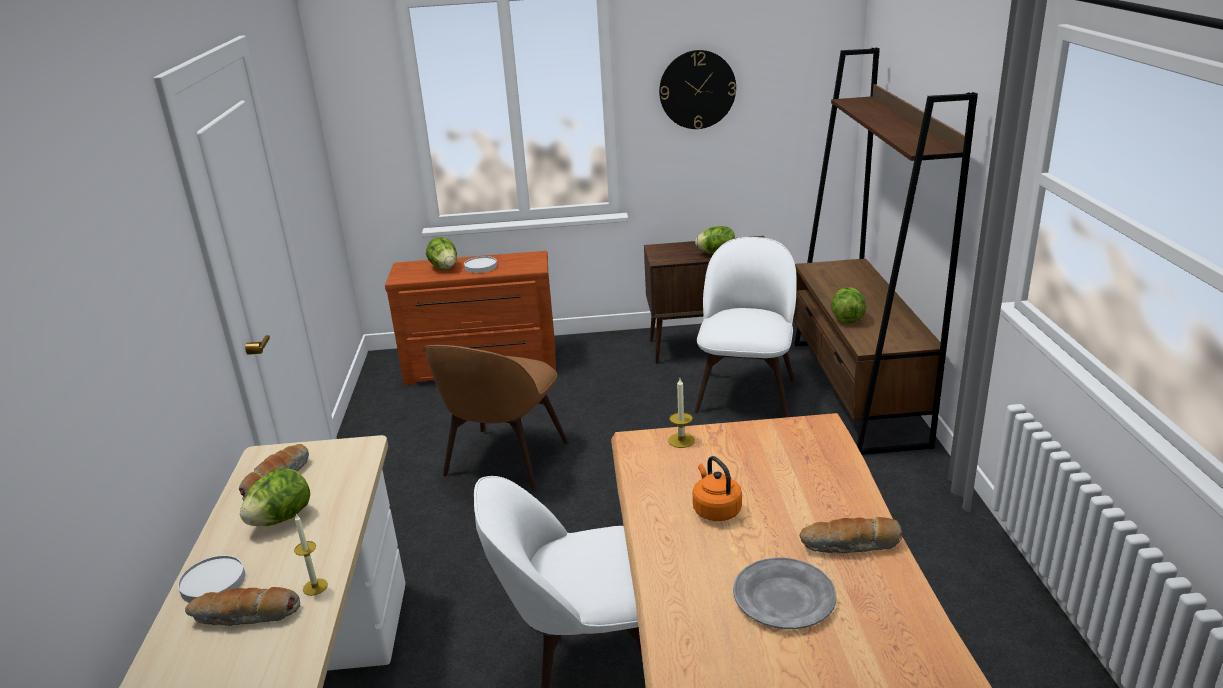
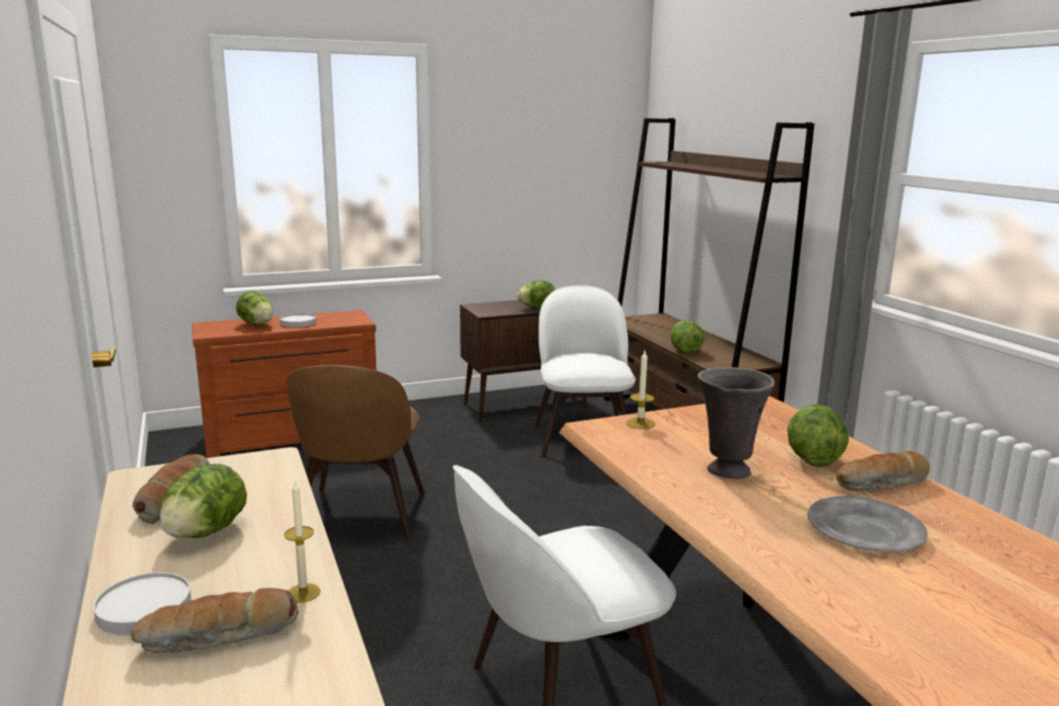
camera: 20 degrees left, 10 degrees down
wall clock [659,50,736,129] -> none
orange kettle [693,456,742,521] -> grey vase [698,367,775,479]
none -> lettuce [787,404,849,468]

